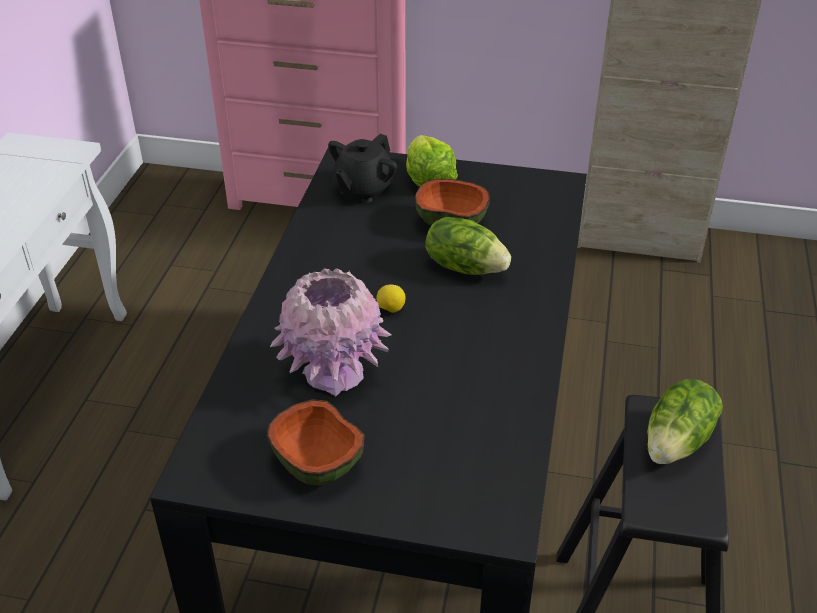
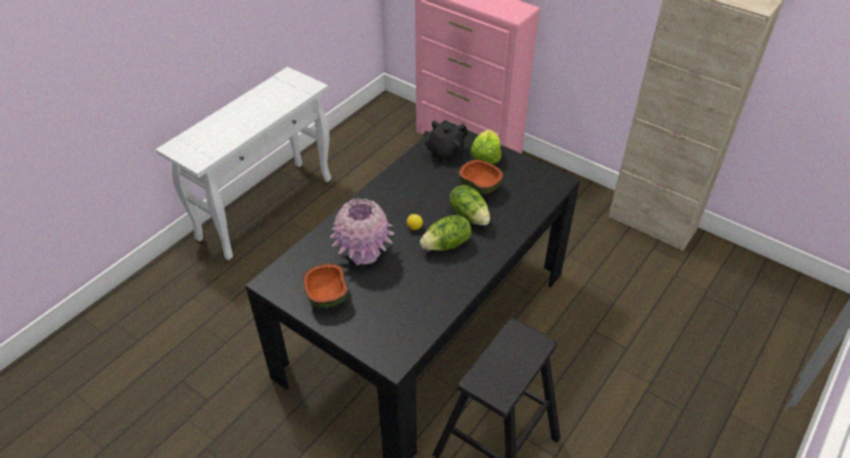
camera: 25 degrees right, 5 degrees up
lettuce [647,379,723,464] -> lettuce moved to [420,215,472,251]

